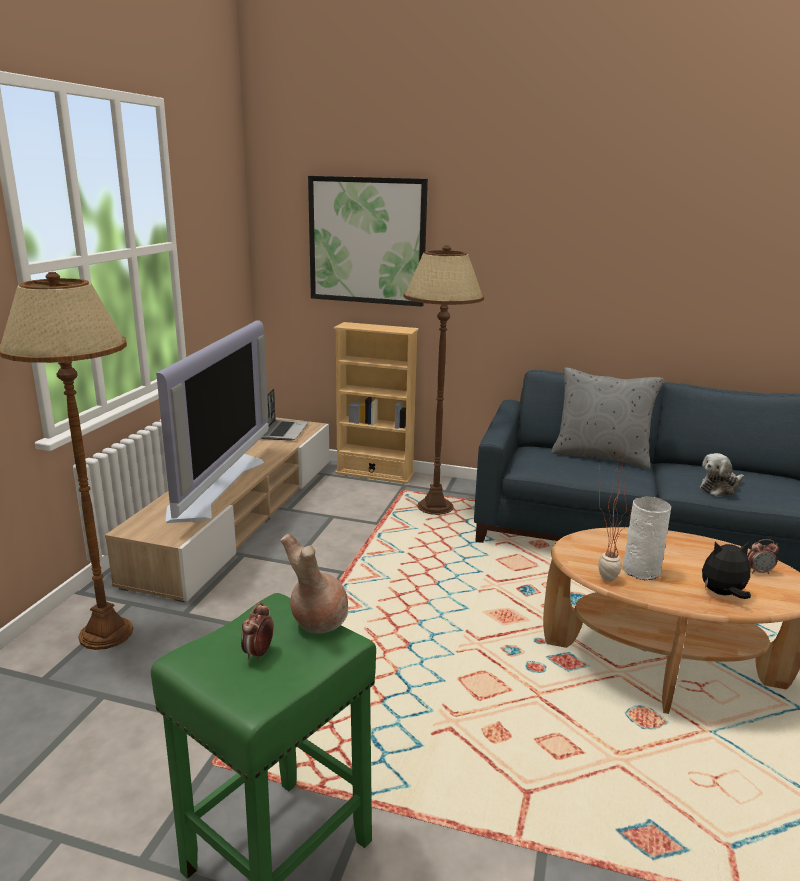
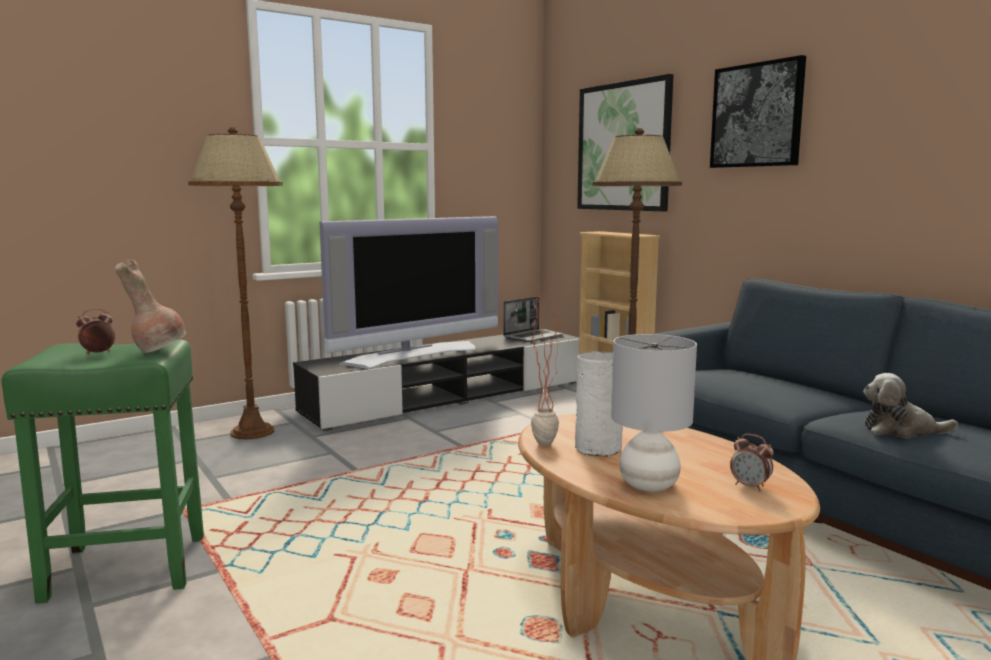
camera: 40 degrees right, 10 degrees down
beige tv stand [105,418,330,602] -> black tv stand [293,329,579,431]
grey pillow [551,367,664,469] -> none
plush toy [702,542,751,599] -> grey table lamp [611,334,697,492]
none -> picture [710,55,806,168]

